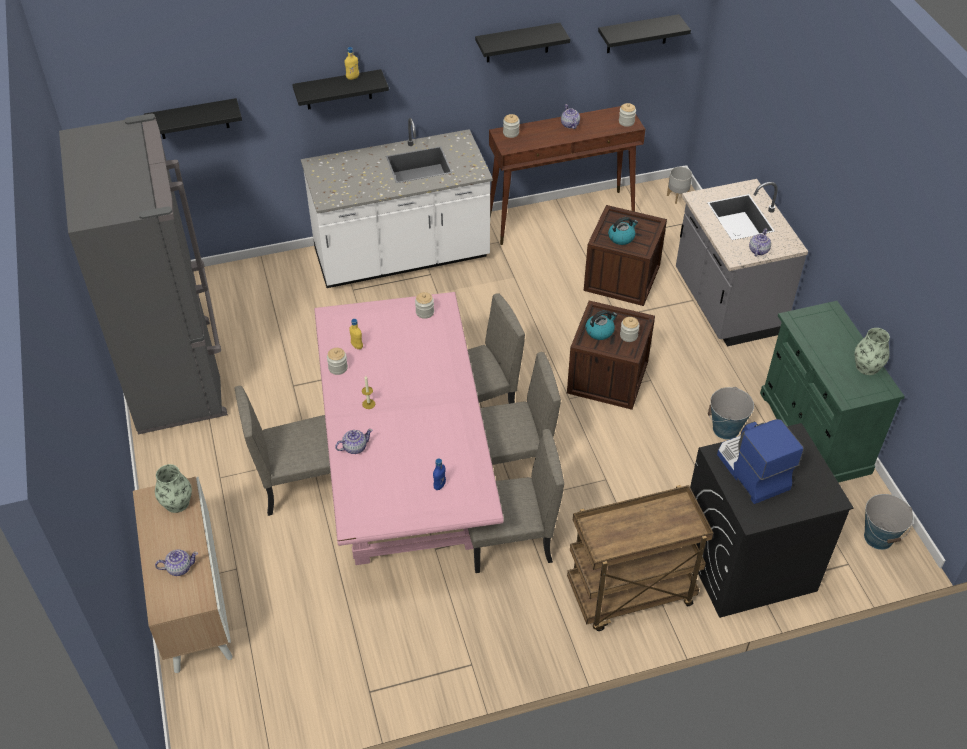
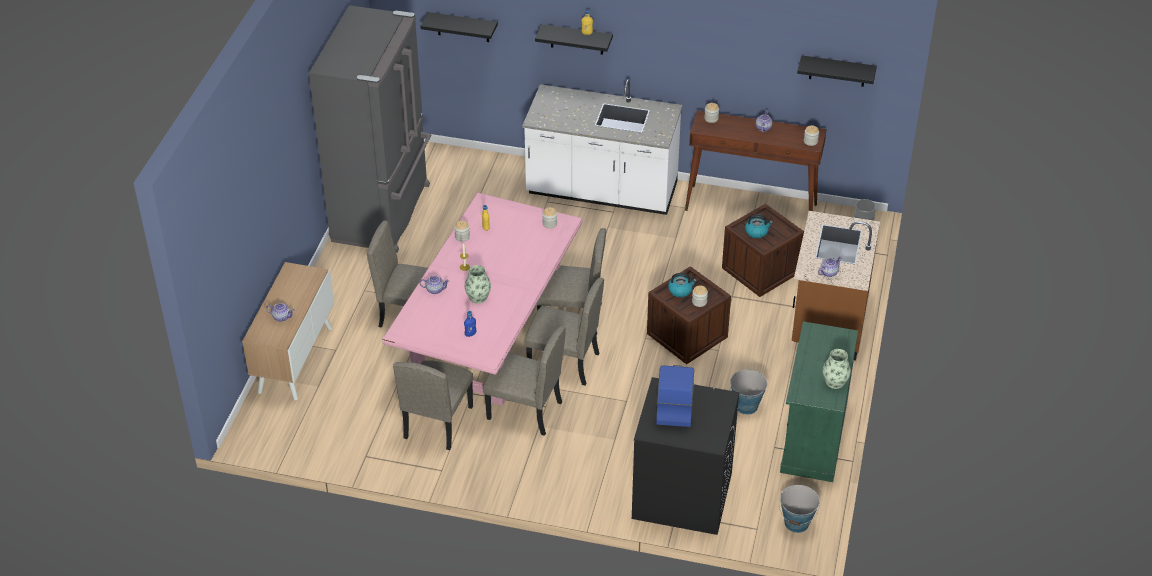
camera: 30 degrees right, 5 degrees down
vase [155,464,192,513] -> vase moved to [465,265,491,304]
black shelf [475,23,570,62] -> none
brown cart [567,485,714,631] -> none
grey counter [676,179,808,346] -> brown counter [792,211,880,361]
none -> beige chair [393,360,473,450]

